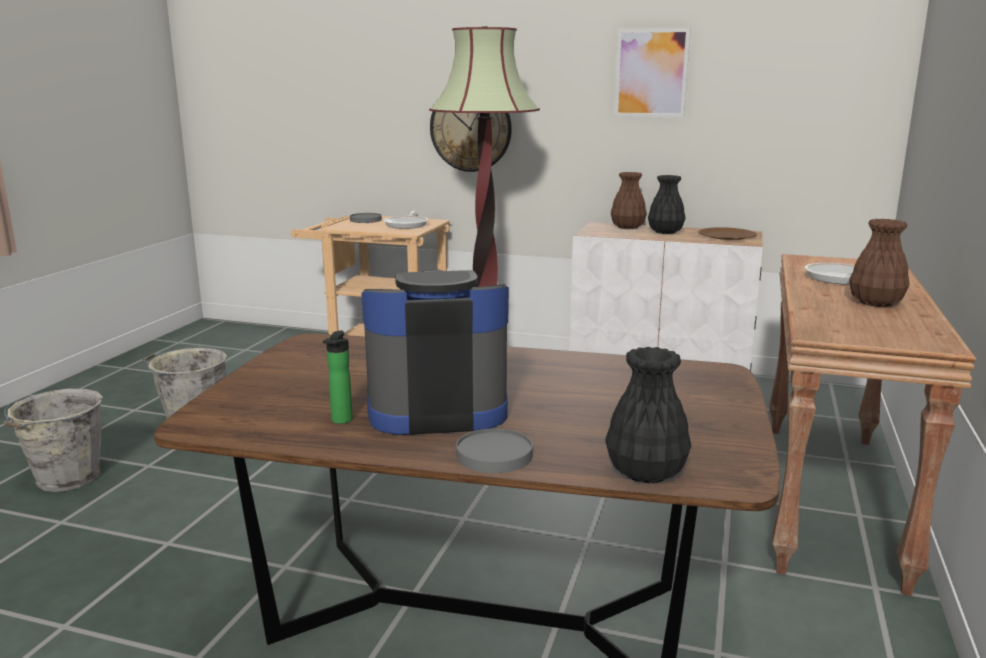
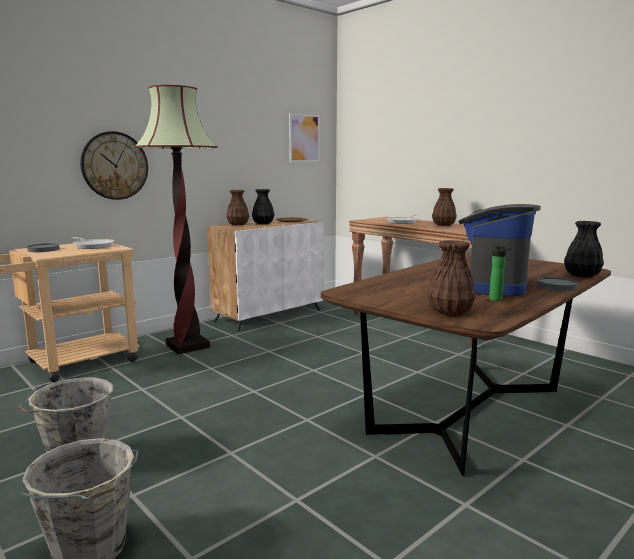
camera: 60 degrees left, 5 degrees down
picture [614,28,691,118] -> picture moved to [289,113,320,162]
none -> brown vase [427,240,476,316]

